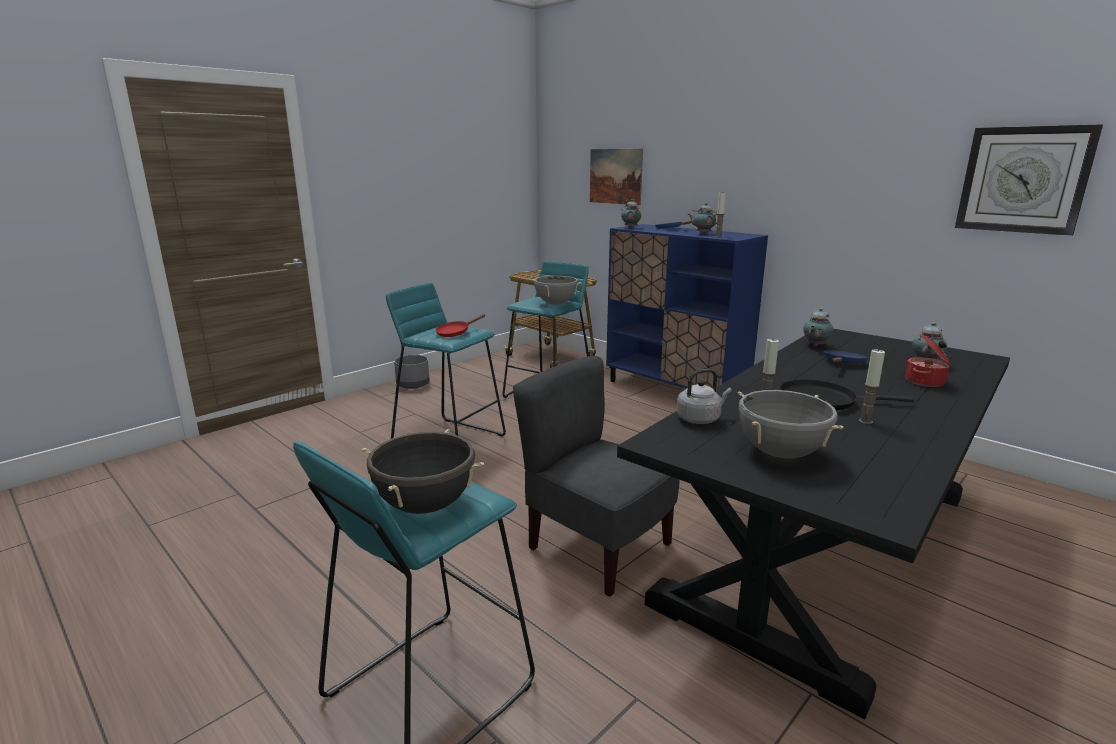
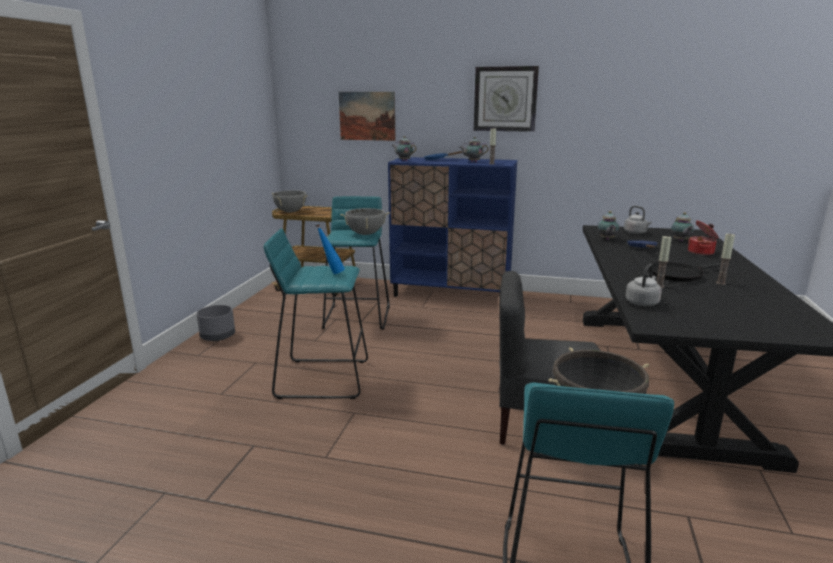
camera: 30 degrees left, 0 degrees up
red frying pan [435,314,485,337] -> blue bottle [316,224,345,274]
grey cooking pot [738,390,844,459] -> grey cooking pot moved to [272,190,308,212]
wall clock [955,124,1103,236] -> wall clock moved to [474,66,539,132]
none -> grey kettle [624,206,652,234]

